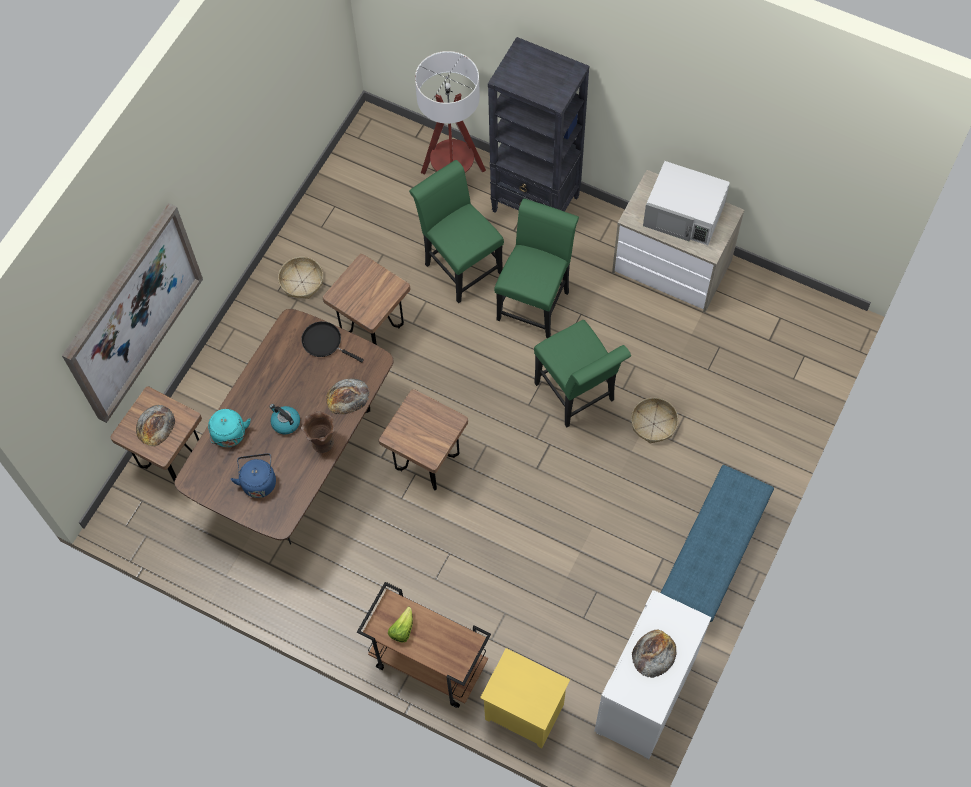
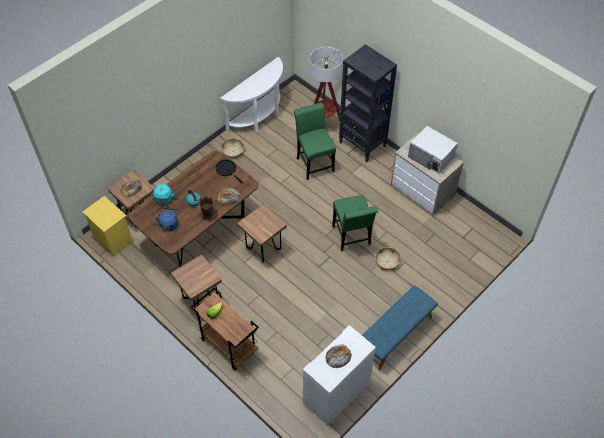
camera: 15 degrees right, 10 degrees down
picture [62,203,203,423] -> none
brown stool [323,254,410,345] -> brown stool moved to [171,255,222,315]
yellow nightstand [480,648,570,748] -> yellow nightstand moved to [82,196,132,256]
green chair [494,198,579,338] -> none
none -> white console table [220,57,283,133]

